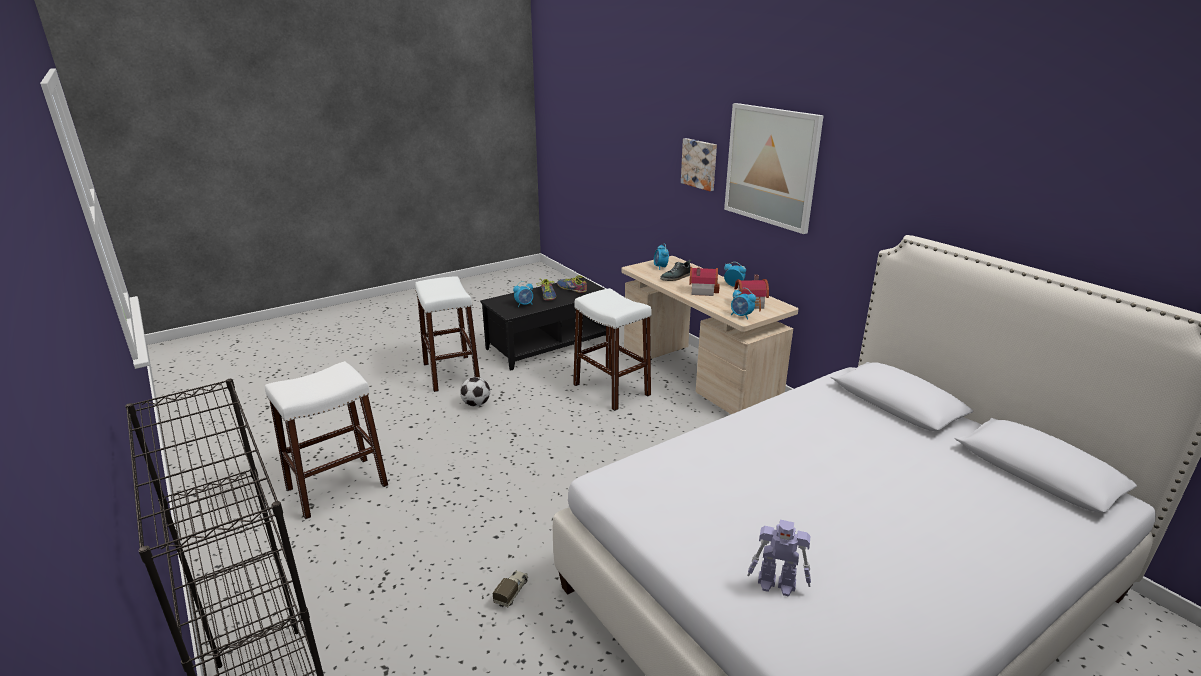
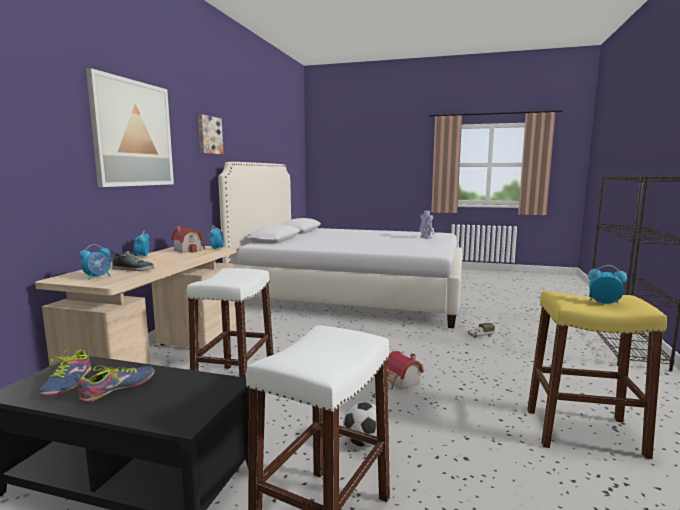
camera: 130 degrees left, 15 degrees down
white stool [265,361,388,520] -> yellow stool [527,291,667,459]
alarm clock [513,281,533,307] -> alarm clock moved to [588,265,627,304]
picture [681,138,717,191] -> picture moved to [198,114,223,155]
toy house [689,267,720,296] -> toy house moved to [387,351,424,390]

